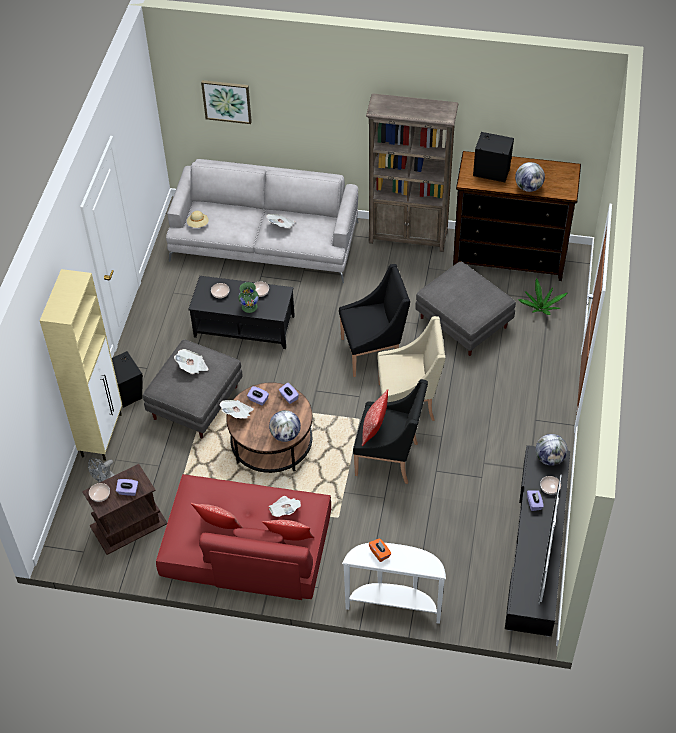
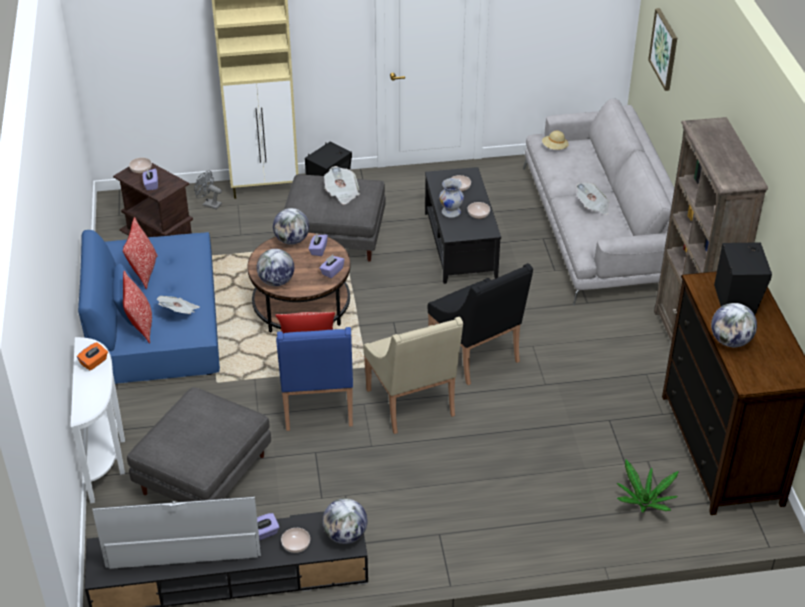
camera: 70 degrees right, 10 degrees down
red sofa [156,474,331,600] -> blue sofa [78,230,220,384]
newspaper [220,400,254,419] -> globe [273,208,309,245]
green vase [238,282,259,313] -> white vase [439,178,464,218]
black armchair [353,379,428,484] -> blue armchair [276,327,353,431]
grey ottoman [415,262,516,356] -> grey ottoman moved to [127,387,271,502]

